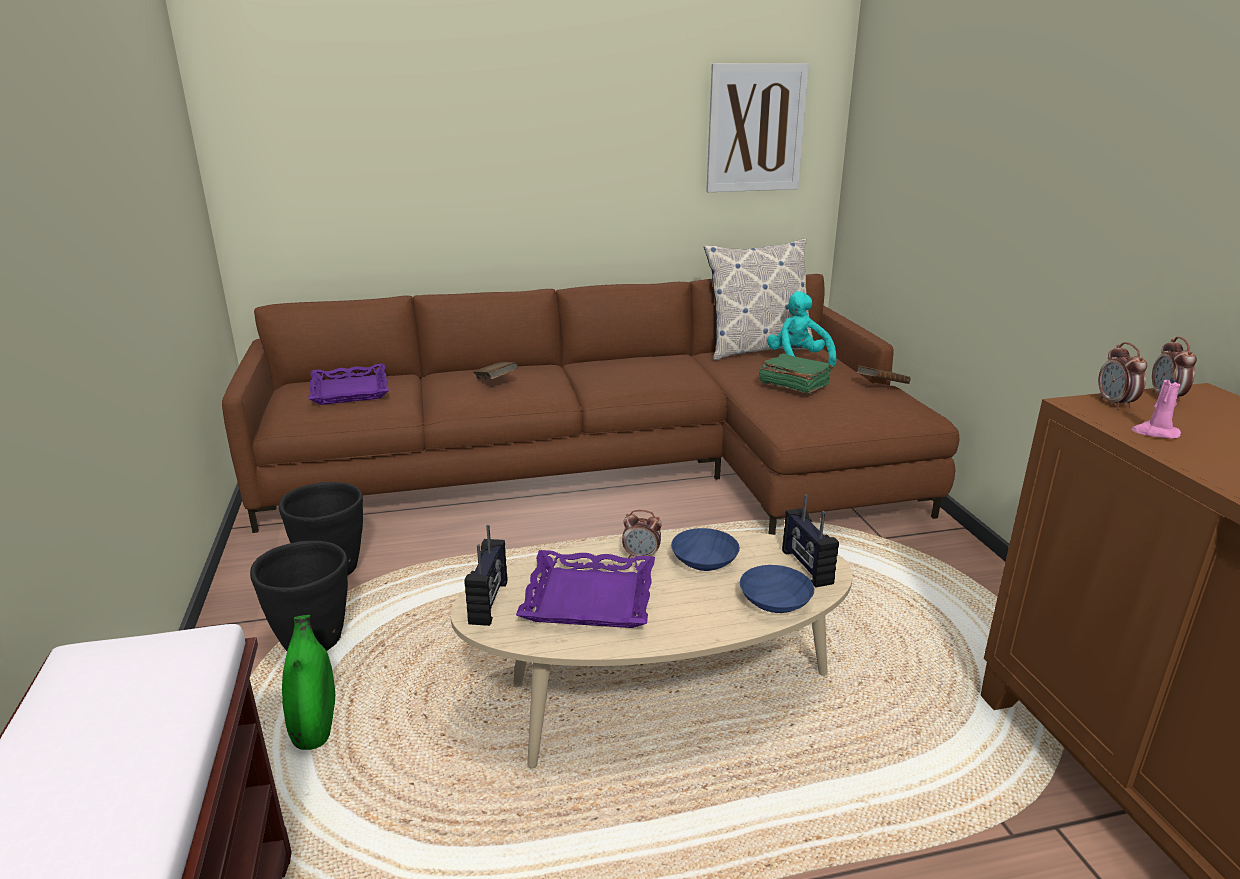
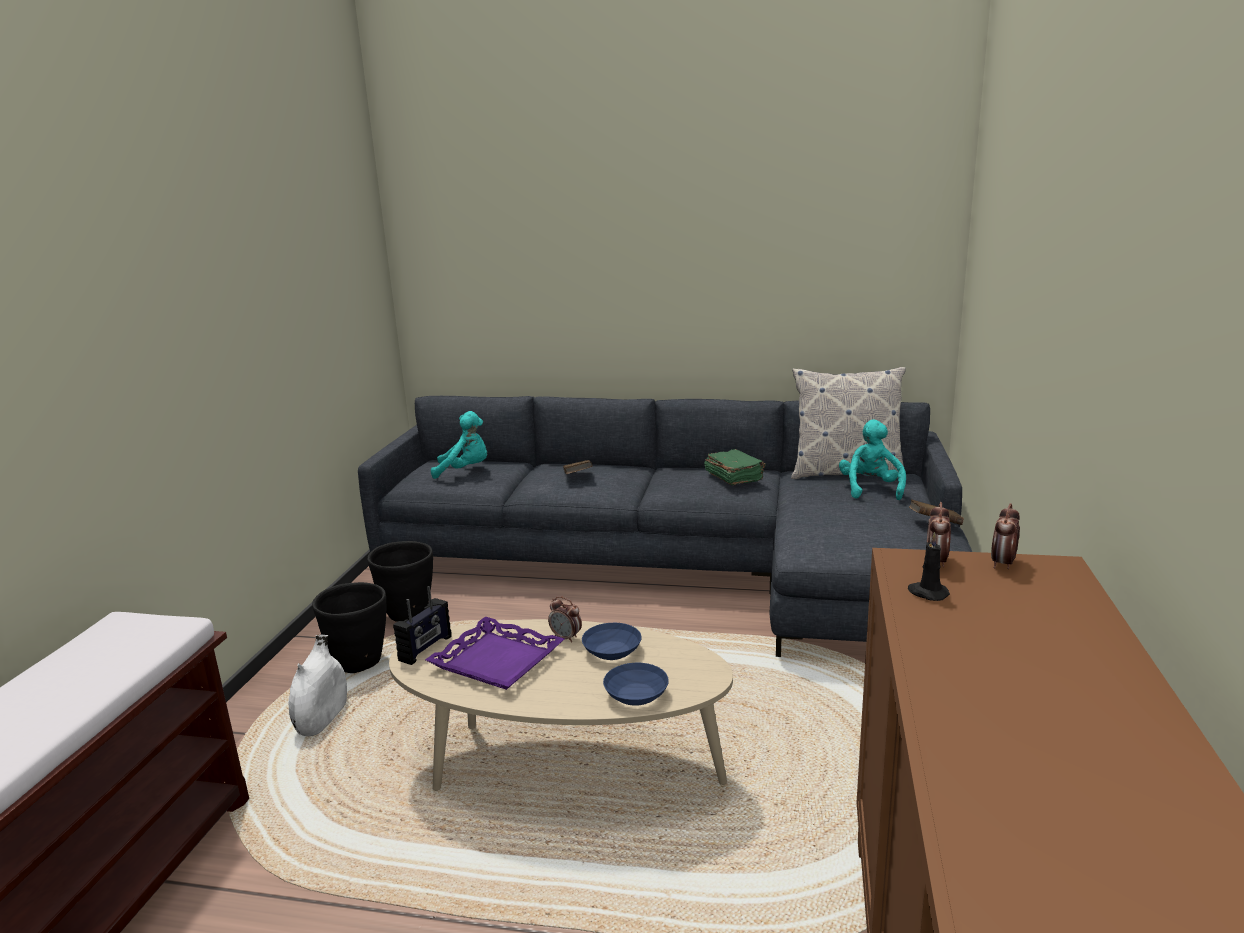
camera: 25 degrees right, 5 degrees down
brown sofa [222,274,960,535] -> grey sofa [358,396,972,657]
green vase [282,615,335,750] -> white vase [289,635,347,736]
purple tray [308,364,389,405] -> turquoise plush toy [431,411,487,479]
picture [706,63,809,192] -> none
green book [759,353,833,394] -> green book moved to [704,449,766,485]
radio [782,494,839,587] -> none
pink candle [1132,369,1181,439] -> black candle [908,532,950,601]

